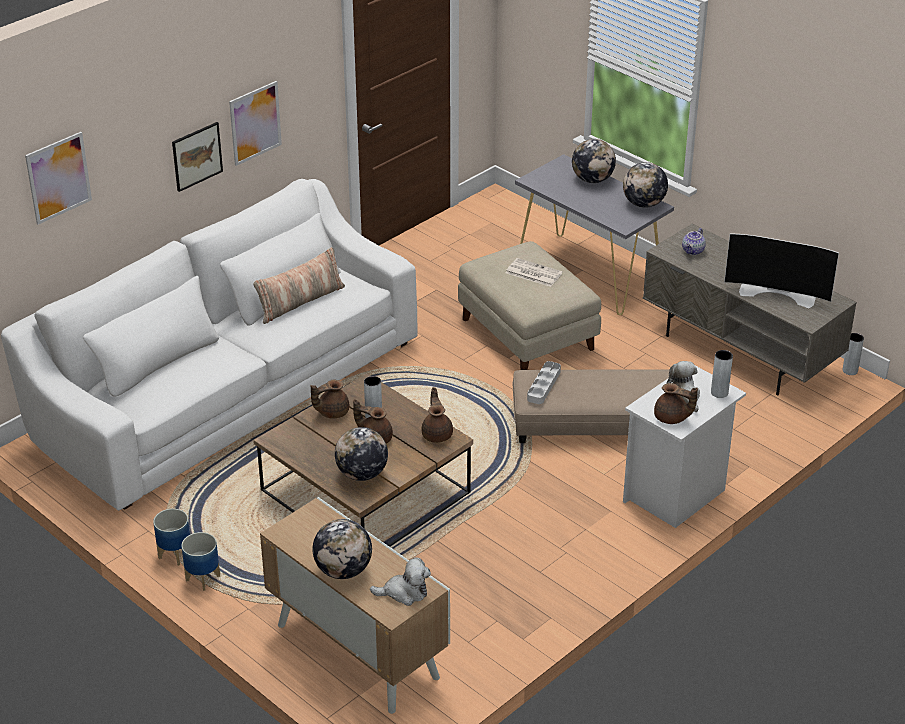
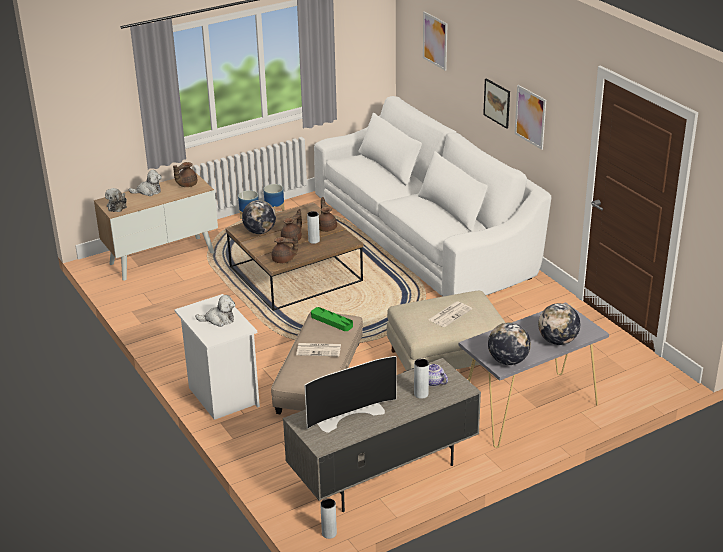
camera: 105 degrees right, 5 degrees down
pillow [253,247,345,324] -> none
globe [312,519,372,579] -> plush toy [129,170,162,196]
grey tray [527,361,561,404] -> green tray [311,307,353,331]
brown teapot [654,383,698,424] -> brown teapot moved to [173,162,197,187]
grey vase [711,350,733,398] -> grey vase moved to [414,359,429,399]
television [724,233,839,308] -> television turned 150 degrees counterclockwise [304,356,396,433]
none -> newspaper [296,343,341,356]

